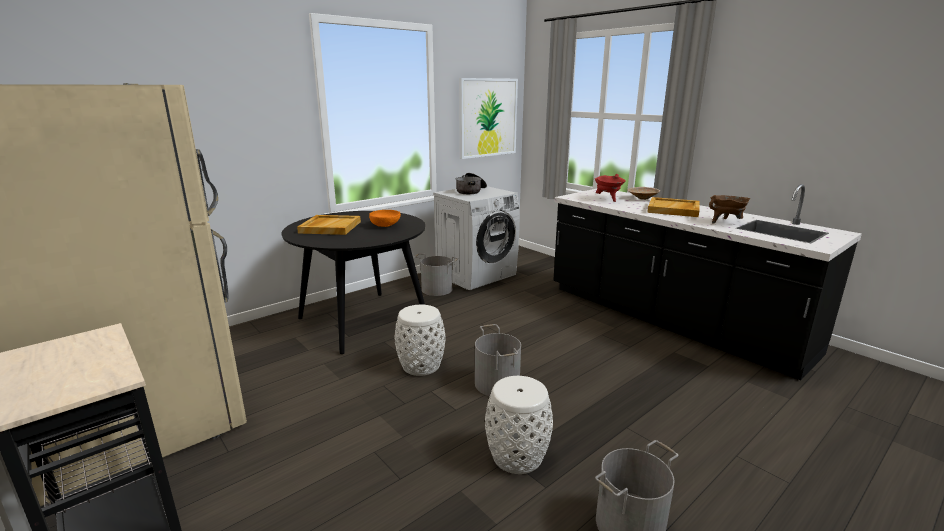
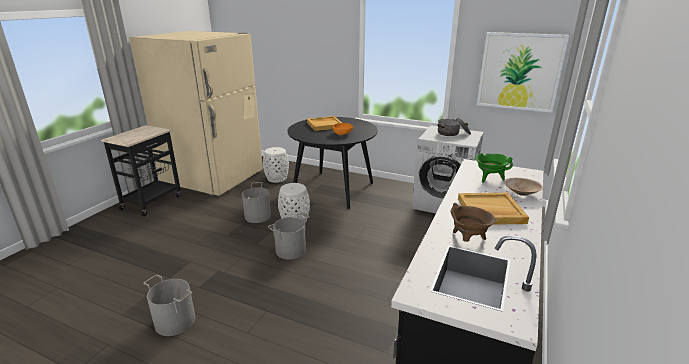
camera: 65 degrees right, 5 degrees up
grey bucket [414,253,458,296] -> grey bucket moved to [242,182,271,223]
white stool [485,376,553,474] -> white stool moved to [263,147,289,183]
red cooking pot [595,174,626,202] -> green cooking pot [475,153,513,183]

